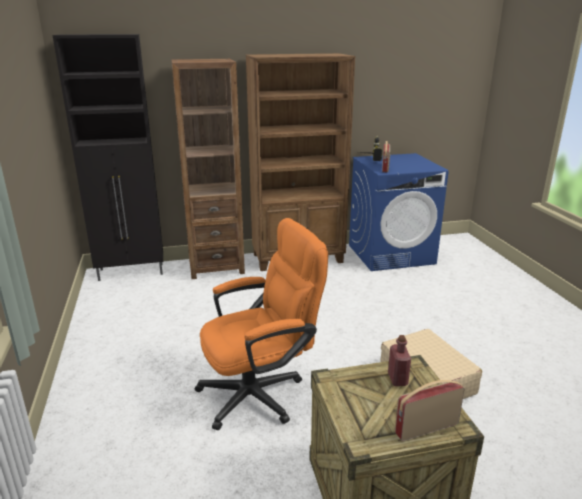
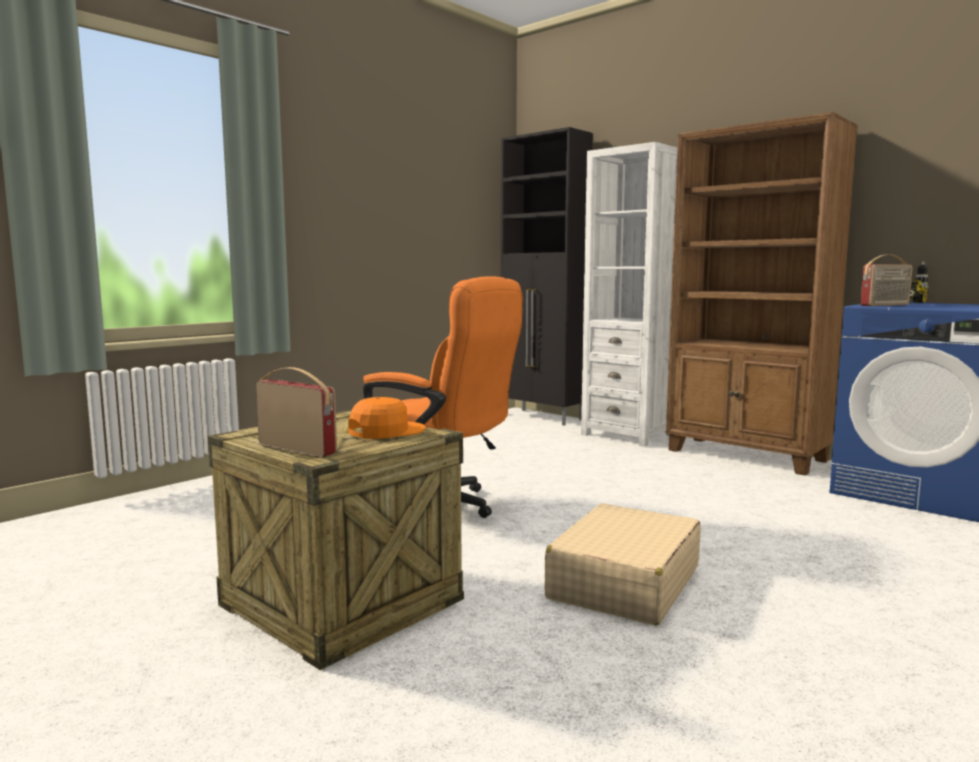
camera: 55 degrees right, 15 degrees down
brown bookcase [171,59,245,279] -> white bookcase [581,142,677,447]
red bottle [388,335,411,386] -> orange cap [348,397,426,439]

